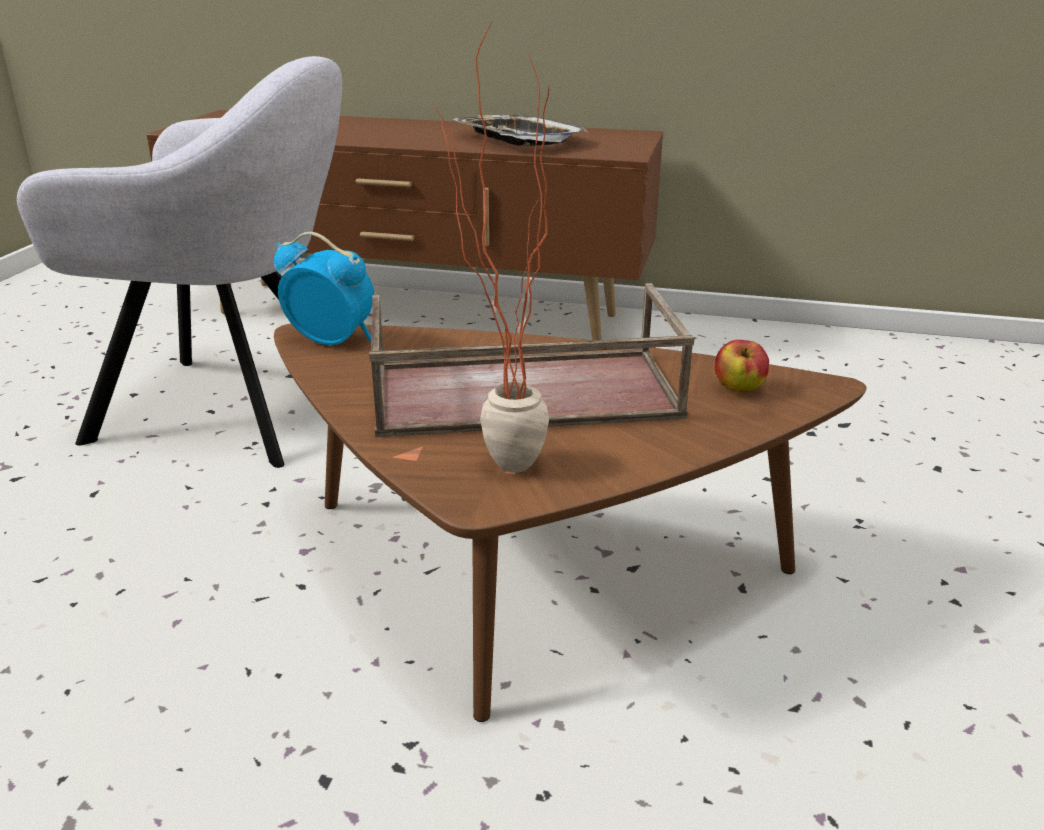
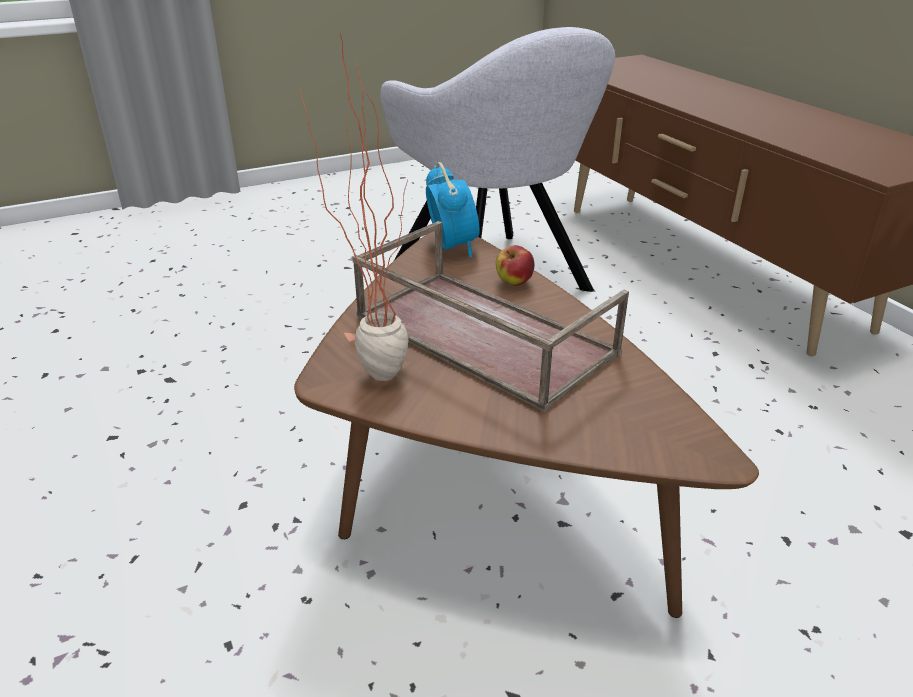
camera: 50 degrees right, 5 degrees up
tray [453,114,587,146] -> none
apple [715,340,769,392] -> apple moved to [496,245,535,286]

